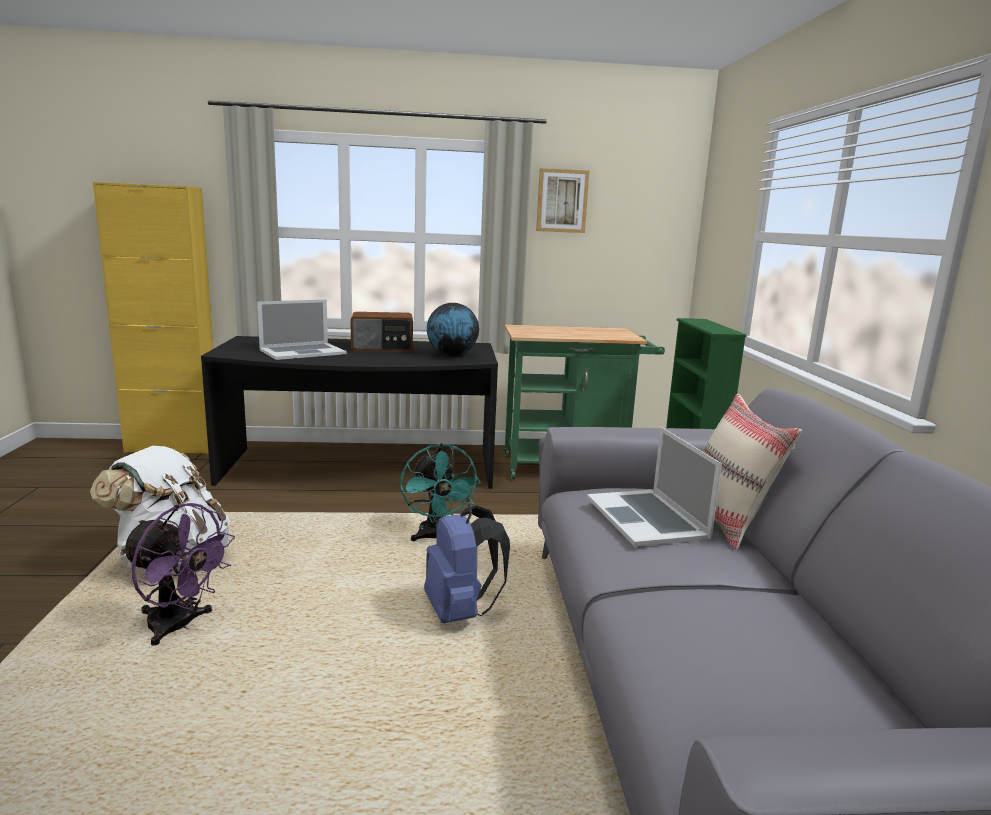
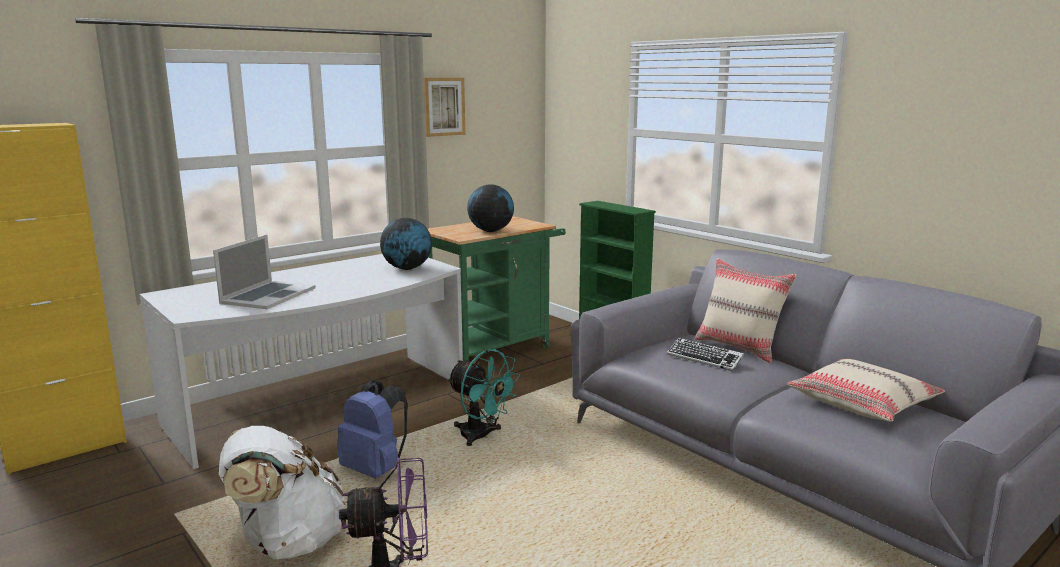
camera: 35 degrees left, 0 degrees up
black desk [201,336,498,489] -> white desk [140,254,463,469]
radio [350,312,413,352] -> none
blue backpack [424,505,510,623] -> blue backpack moved to [337,381,408,479]
laptop [587,427,722,547] -> keyboard [667,338,744,371]
none -> globe [467,185,514,232]
none -> beige pillow [786,359,945,422]

